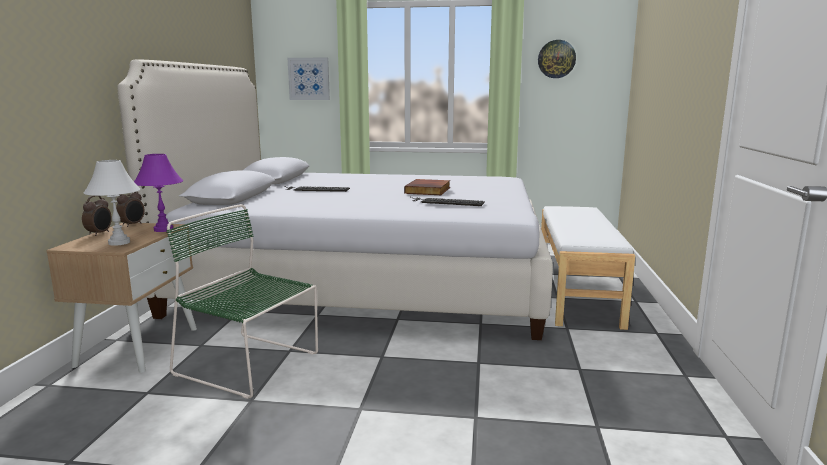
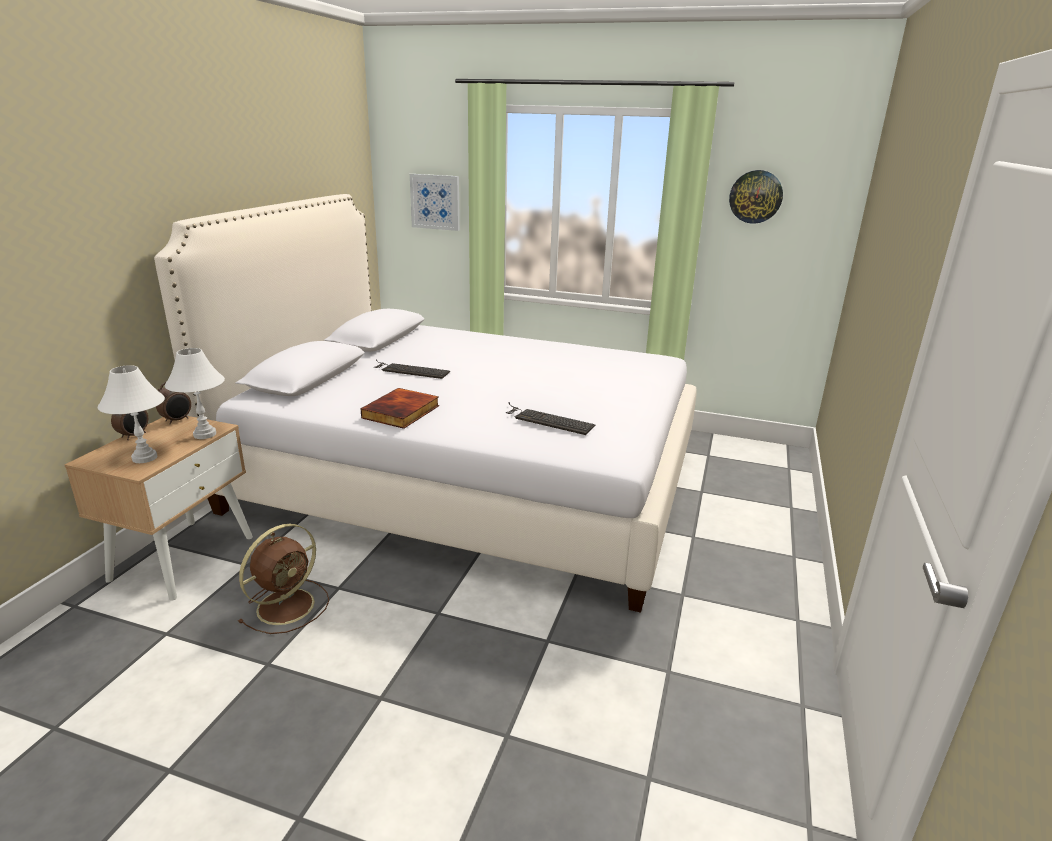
camera: 10 degrees right, 10 degrees up
purple table lamp [134,154,183,232] -> white table lamp [165,348,225,439]
green chair [167,204,318,399] -> brown fan [238,524,329,634]
book [404,179,450,195] -> book moved to [360,388,439,429]
white bench [541,206,635,330] -> none

